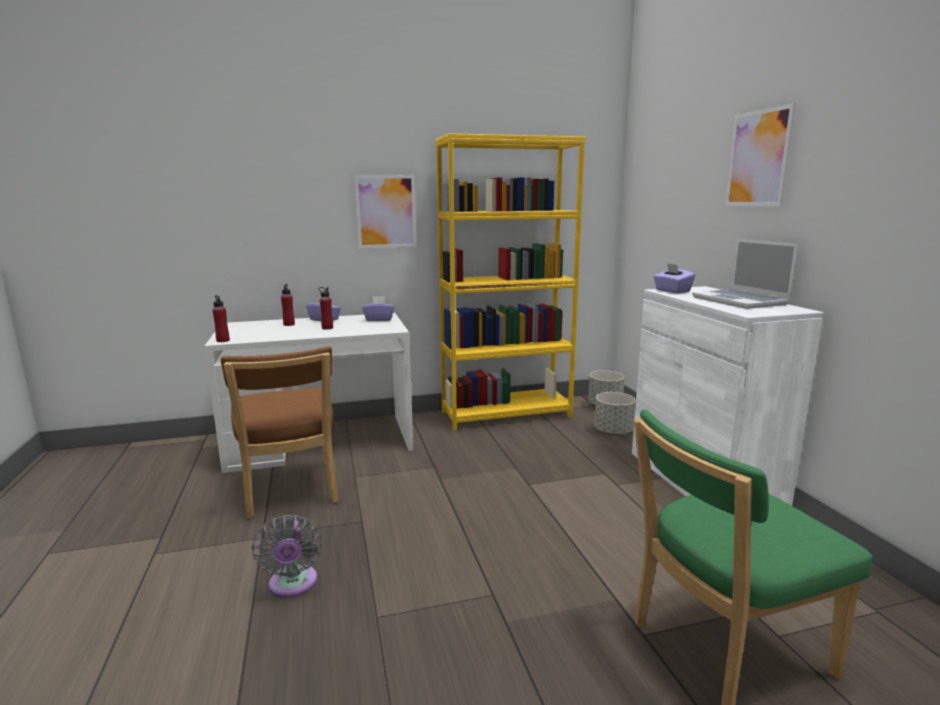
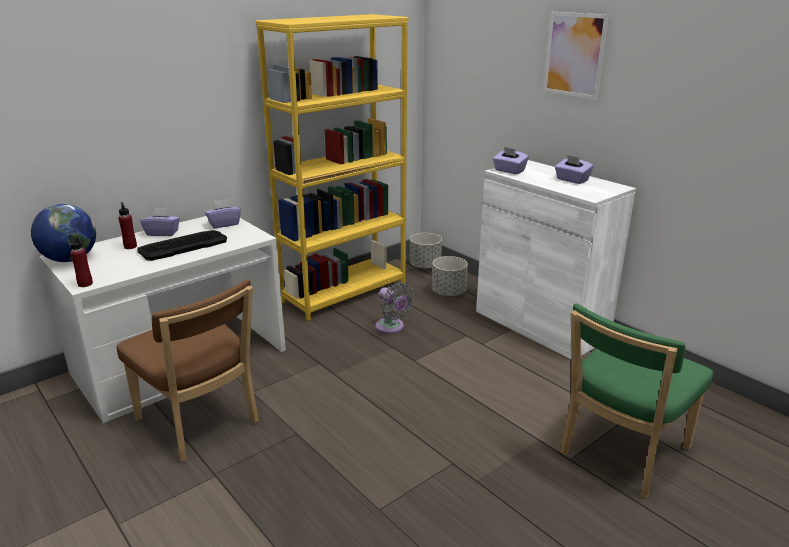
camera: 25 degrees left, 10 degrees up
grey fan [251,515,322,598] -> grey fan moved to [375,282,414,334]
red bottle [318,287,333,329] -> keyboard [138,230,227,261]
picture [354,175,417,248] -> none
laptop [692,239,798,309] -> purple tissue box [555,155,593,184]
none -> globe [31,204,96,262]

